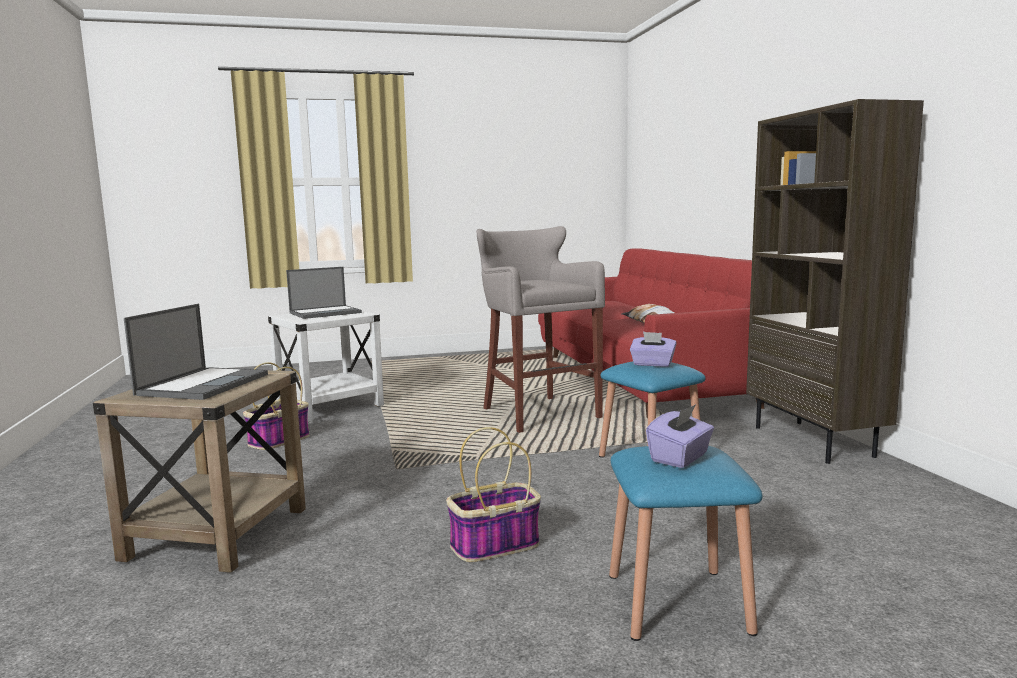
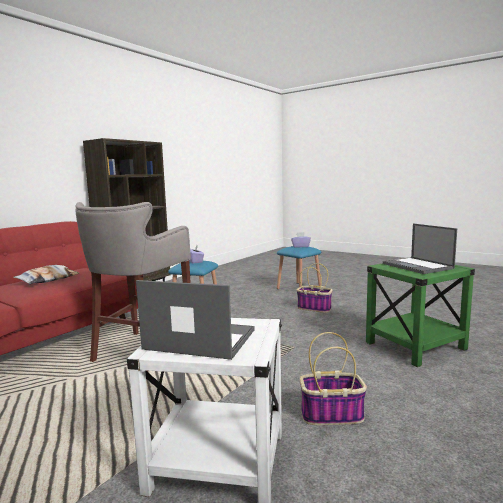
camera: 130 degrees left, 0 degrees up
beige side table [93,370,306,573] -> green side table [366,264,475,367]
laptop [124,304,268,400] -> laptop turned 90 degrees counterclockwise [383,224,457,274]

